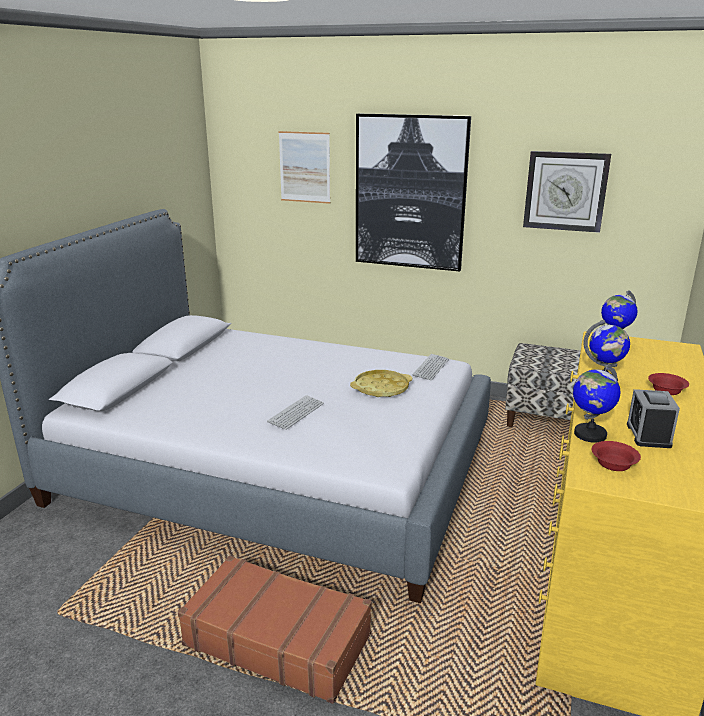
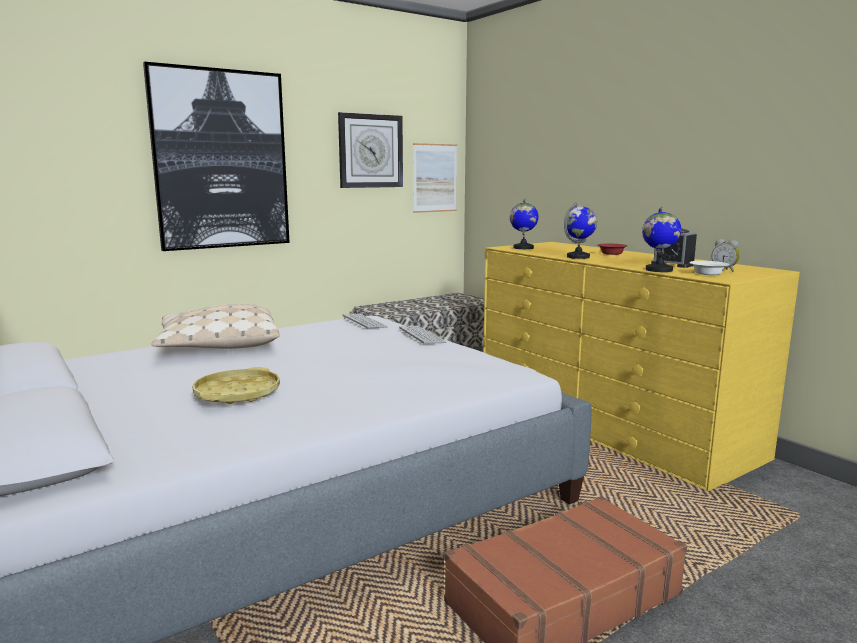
camera: 55 degrees left, 10 degrees down
keyboard [267,395,324,430] -> keyboard moved to [399,325,447,344]
picture [278,131,330,204] -> picture moved to [413,143,457,213]
yellow tray [350,370,412,397] -> yellow tray moved to [192,367,280,404]
red bowl [592,441,641,471] -> white bowl [689,261,729,275]
none -> beige pillow [151,304,280,349]
none -> alarm clock [711,239,740,272]

